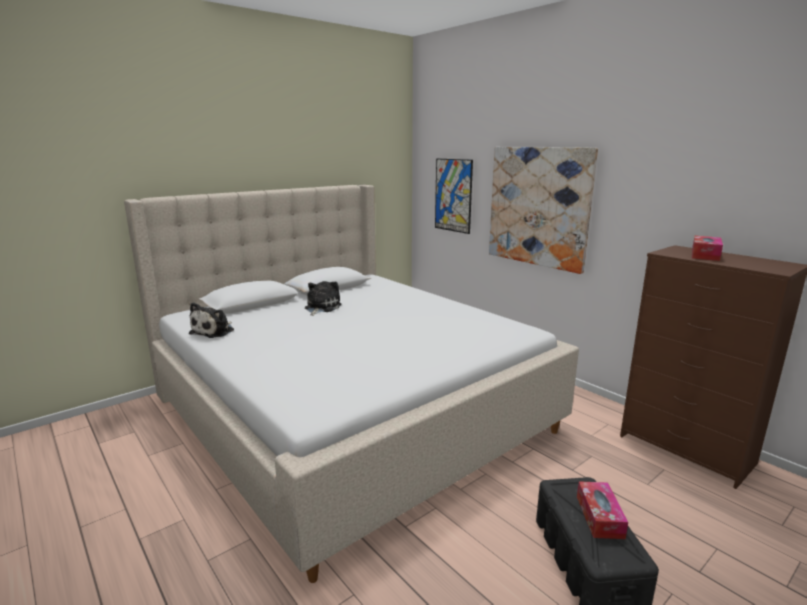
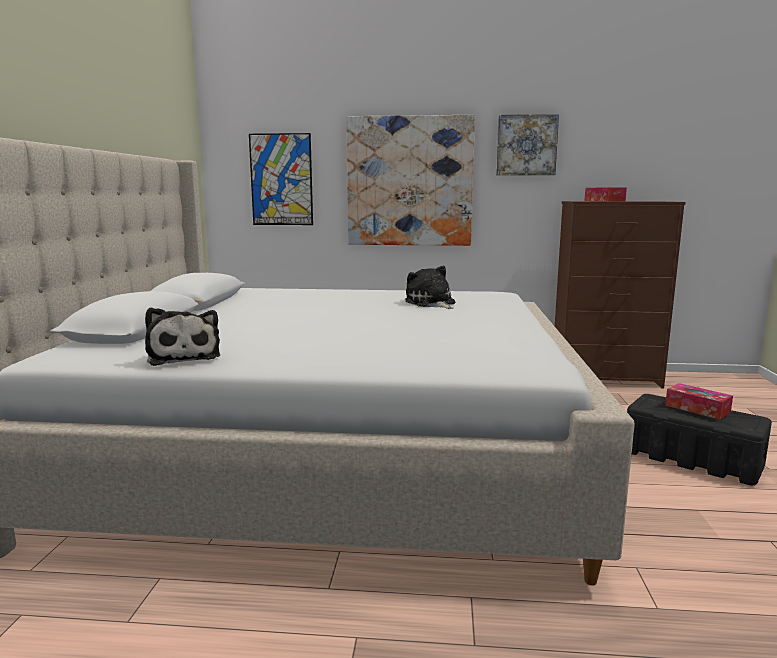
camera: 45 degrees left, 5 degrees down
plush toy [305,281,341,316] -> plush toy moved to [405,266,455,309]
none -> picture [496,114,559,175]

